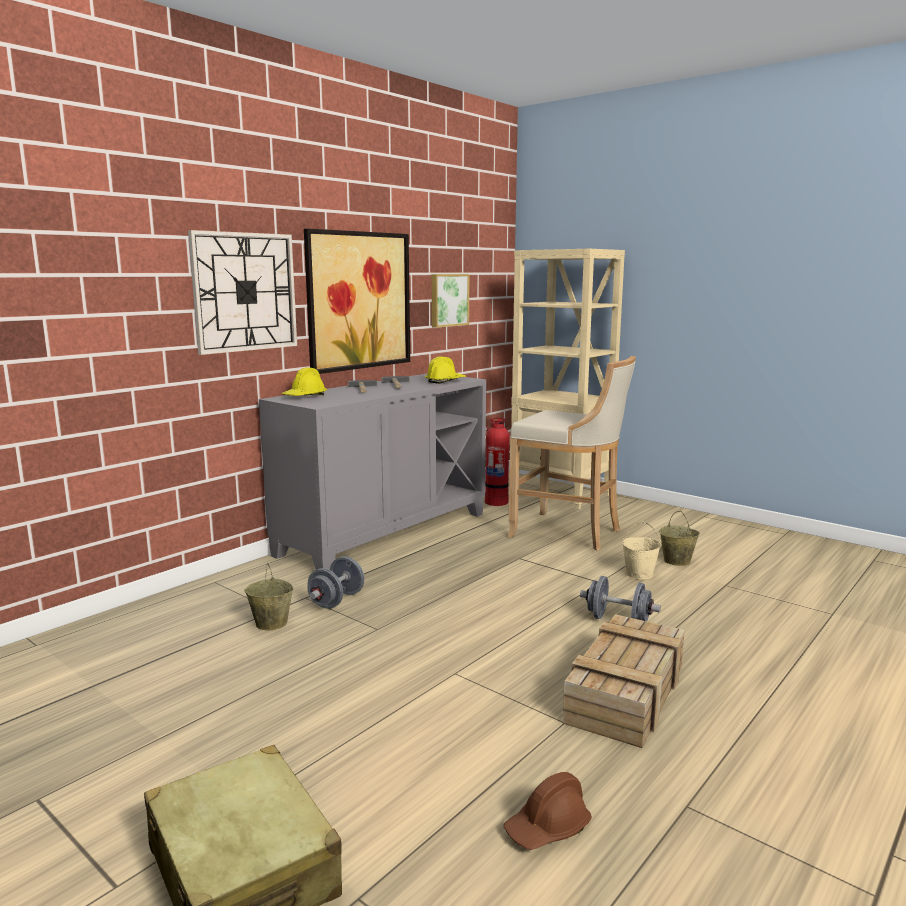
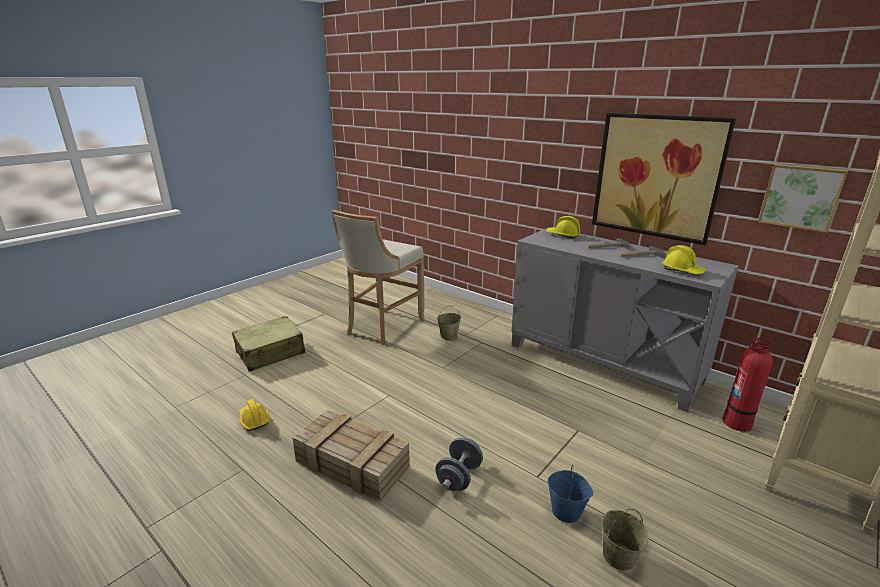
camera: 90 degrees right, 10 degrees up
wall clock [188,230,297,355] -> none
grey dumbbell [308,556,364,609] -> none
brown hard hat [504,772,592,850] -> yellow hard hat [239,399,270,431]
beige stool [507,356,636,551] -> beige stool moved to [331,210,425,345]
beige bucket [622,521,661,579] -> blue bucket [547,464,593,523]

